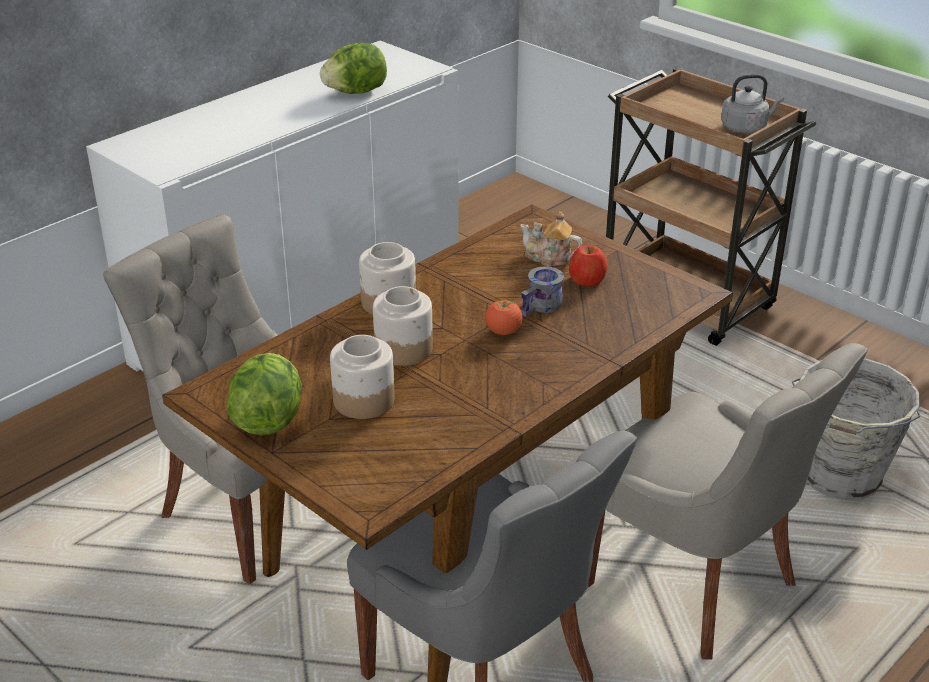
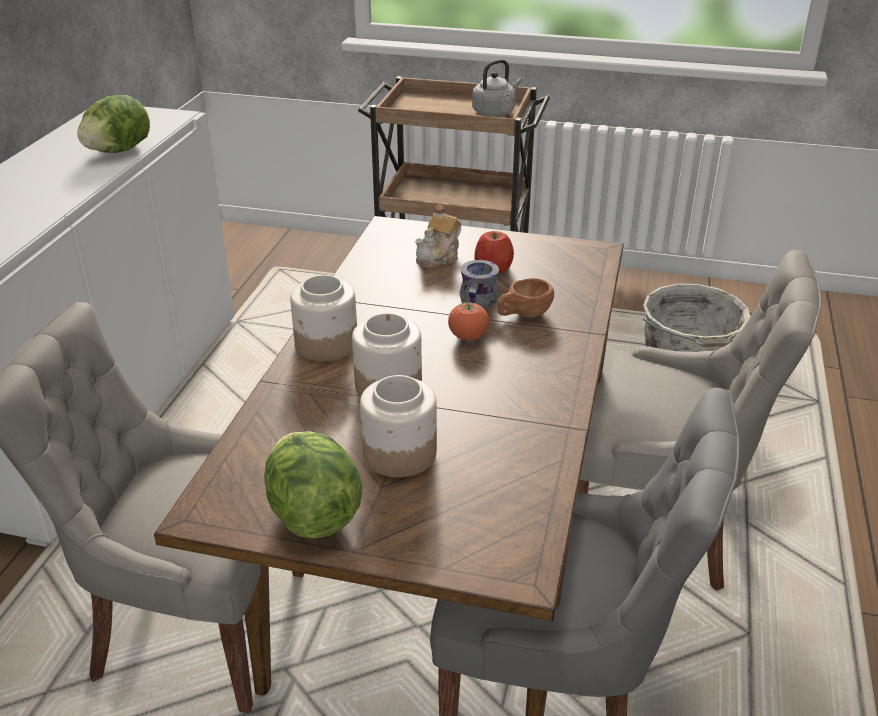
camera: 30 degrees left, 0 degrees up
teapot [520,211,582,267] -> teapot turned 45 degrees counterclockwise [415,205,461,268]
none -> brown cup [498,278,554,318]

